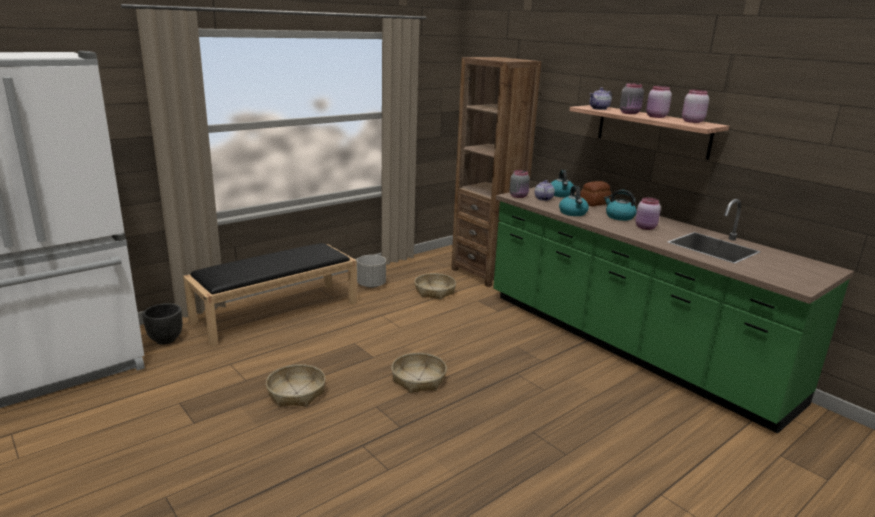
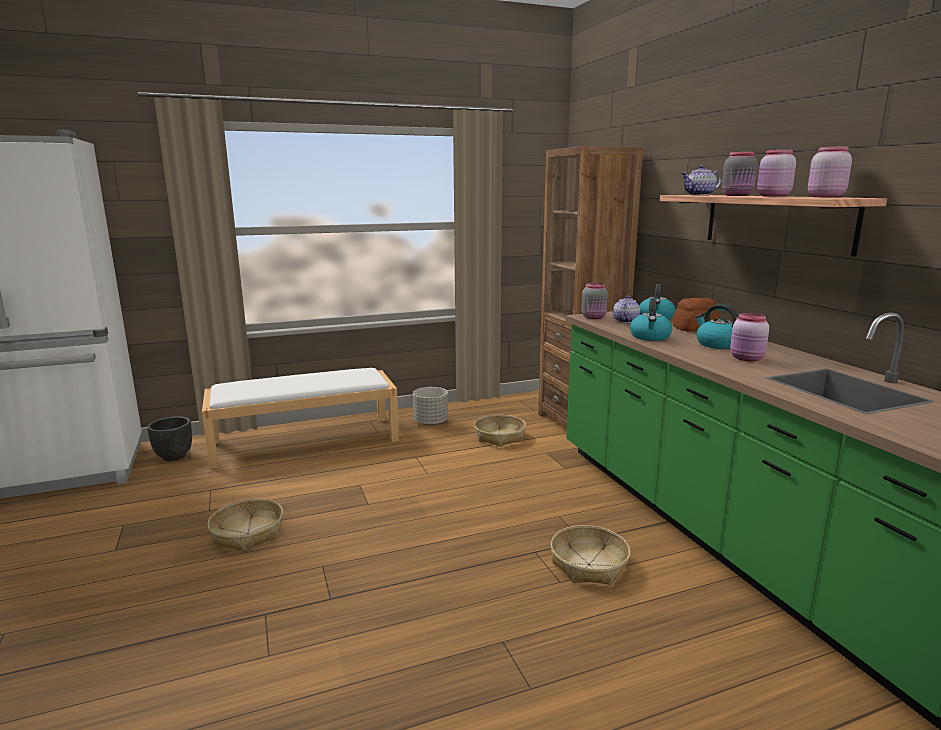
camera: 20 degrees right, 5 degrees down
black bench [183,243,357,347] -> white bench [202,368,399,469]
basket [391,353,447,393] -> basket moved to [551,525,631,585]

